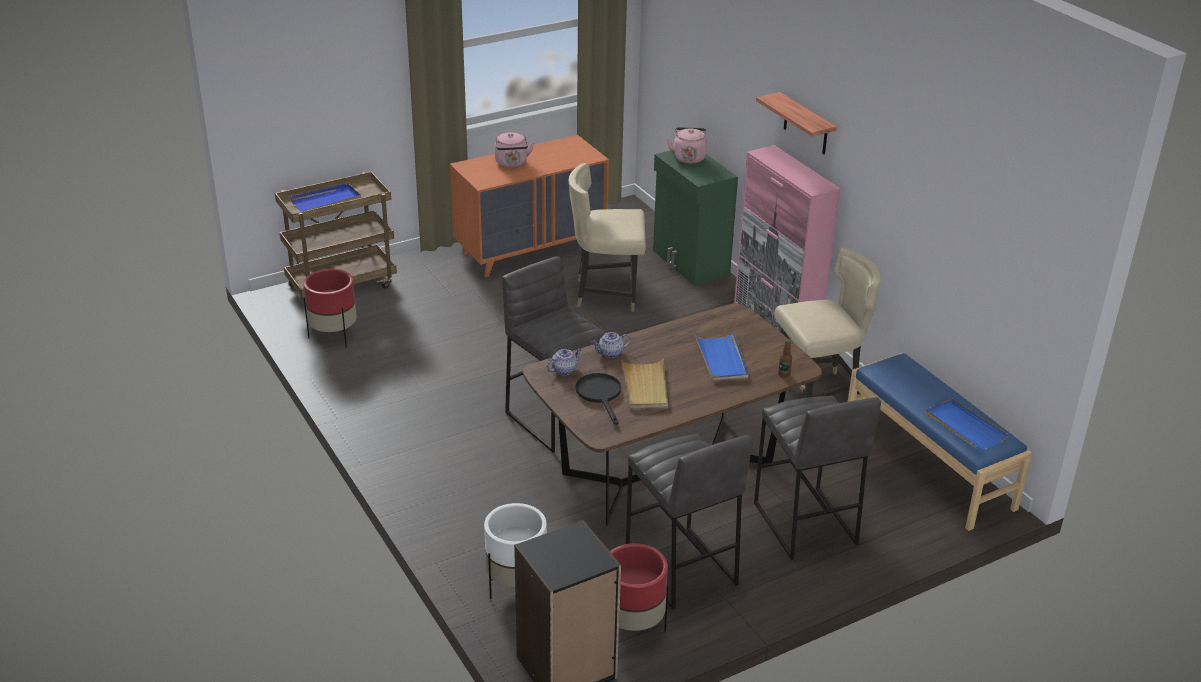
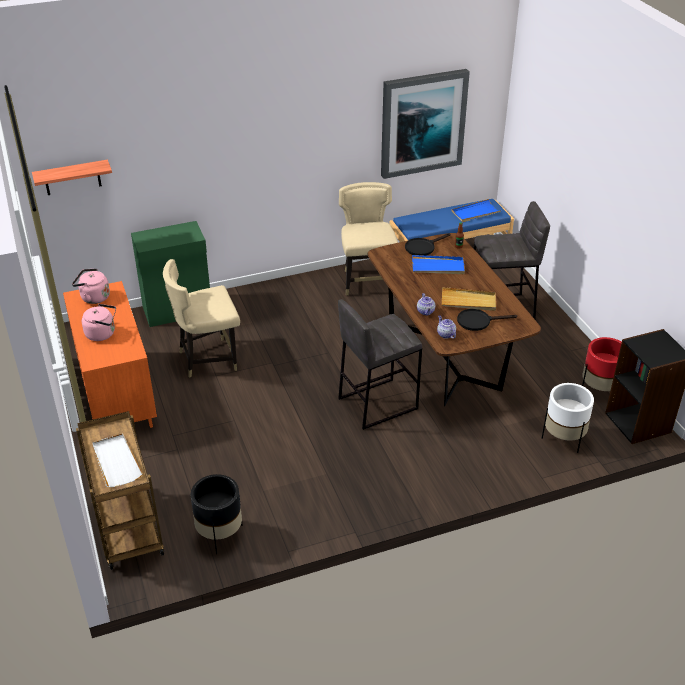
camera: 80 degrees left, 5 degrees up
blue tray [290,183,361,212] -> white tray [92,433,143,487]
red planter [303,269,357,348] -> black planter [191,474,243,554]
beige chair [569,163,646,312] -> beige chair turned 60 degrees clockwise [163,259,240,378]
grey stool [626,434,753,610] -> none
pink kettle [667,127,707,164] -> pink kettle moved to [72,268,110,304]
pink cabinet [734,145,840,341] -> none
shelf [756,92,837,154] -> shelf moved to [32,160,112,195]
none -> picture [381,69,470,179]
none -> black frying pan [405,233,450,255]

